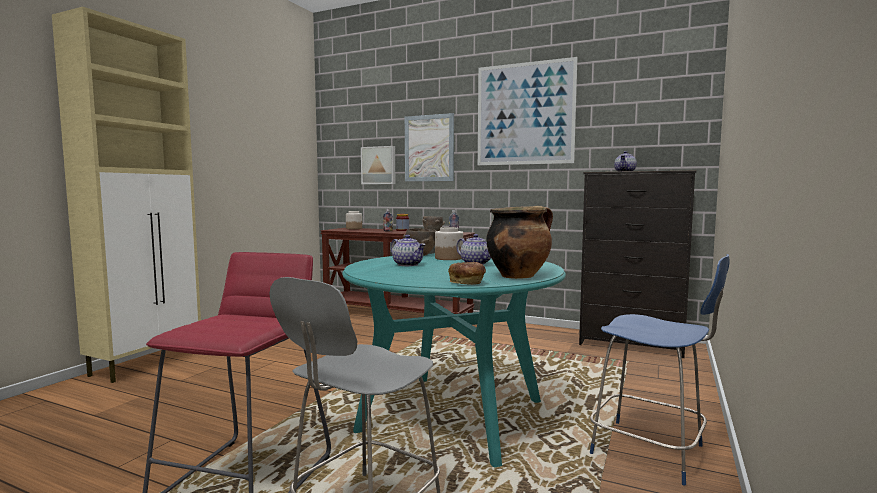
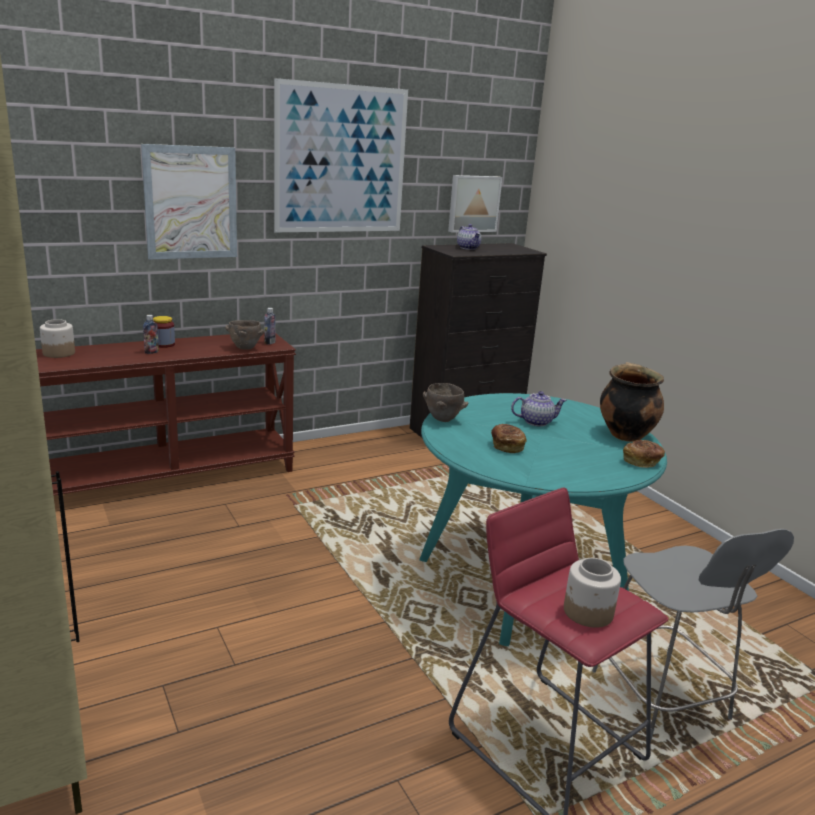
camera: 55 degrees left, 15 degrees up
picture [361,146,395,184] -> picture moved to [448,175,502,233]
teapot [391,235,426,266] -> bread [491,424,527,453]
jar [435,227,463,260] -> jar moved to [564,558,621,628]
blue chair [590,254,730,486] -> none

